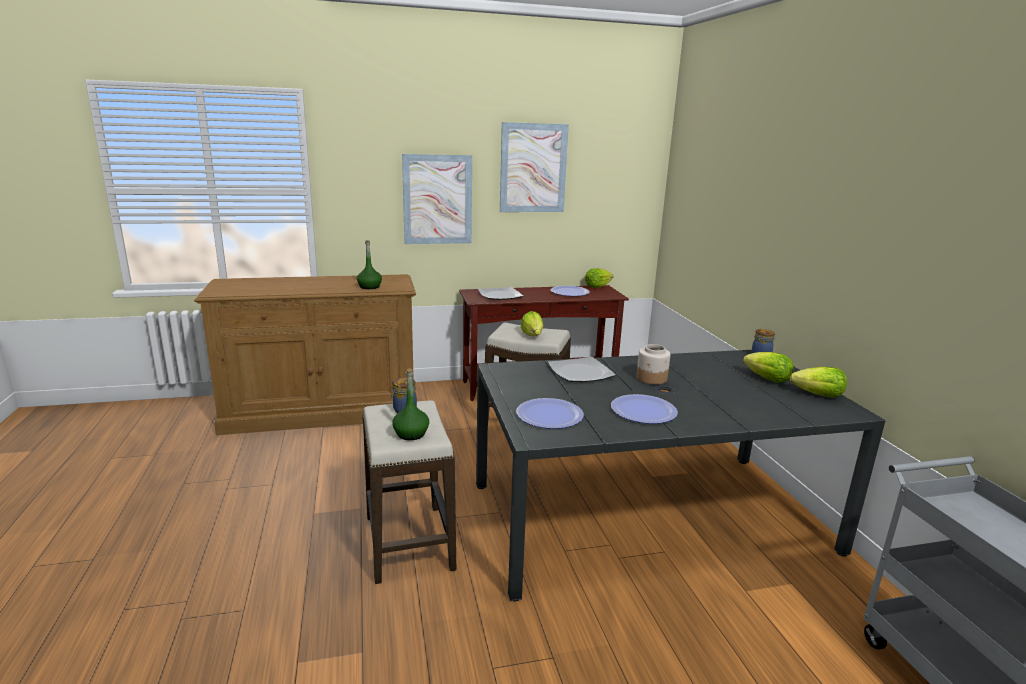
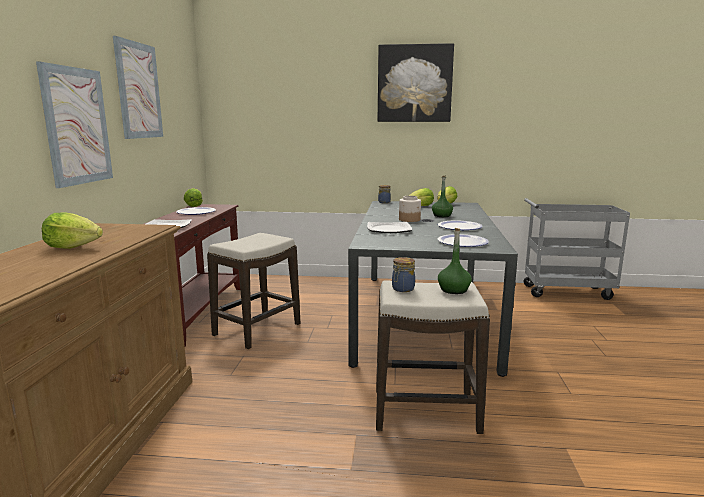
camera: 70 degrees left, 5 degrees down
green bottle [357,240,382,289] -> green bottle moved to [432,176,453,217]
lettuce [521,311,543,336] -> lettuce moved to [42,212,103,249]
none -> picture [378,43,454,122]

